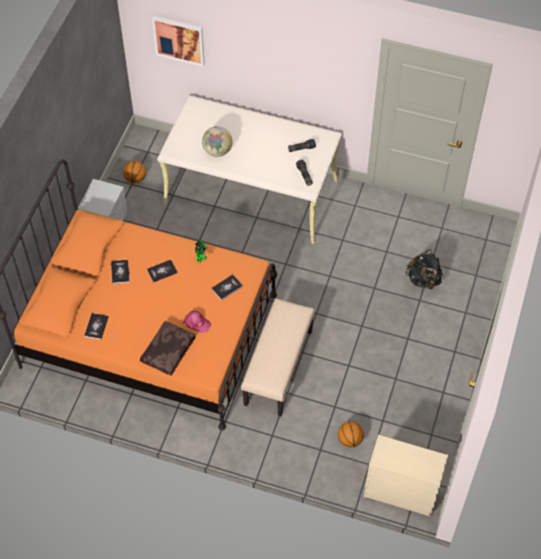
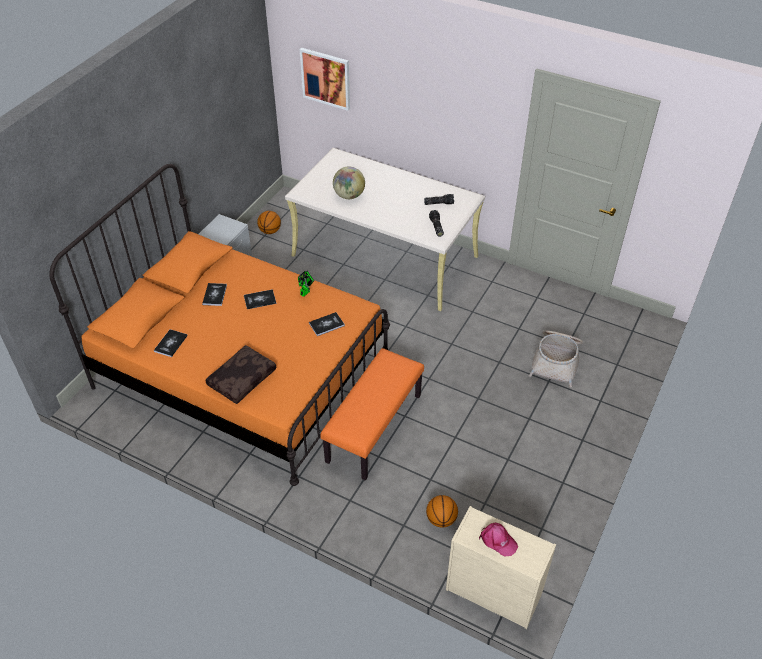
camera: 10 degrees right, 10 degrees down
pink cap [183,311,211,333] -> pink cap moved to [479,523,518,556]
beige bench [241,298,315,416] -> orange bench [320,348,424,481]
black backpack [405,250,443,290] -> basket [529,330,583,388]

